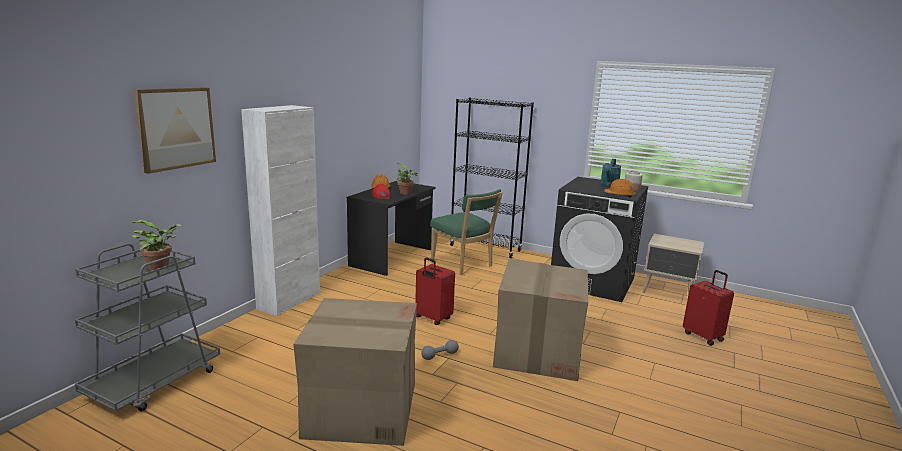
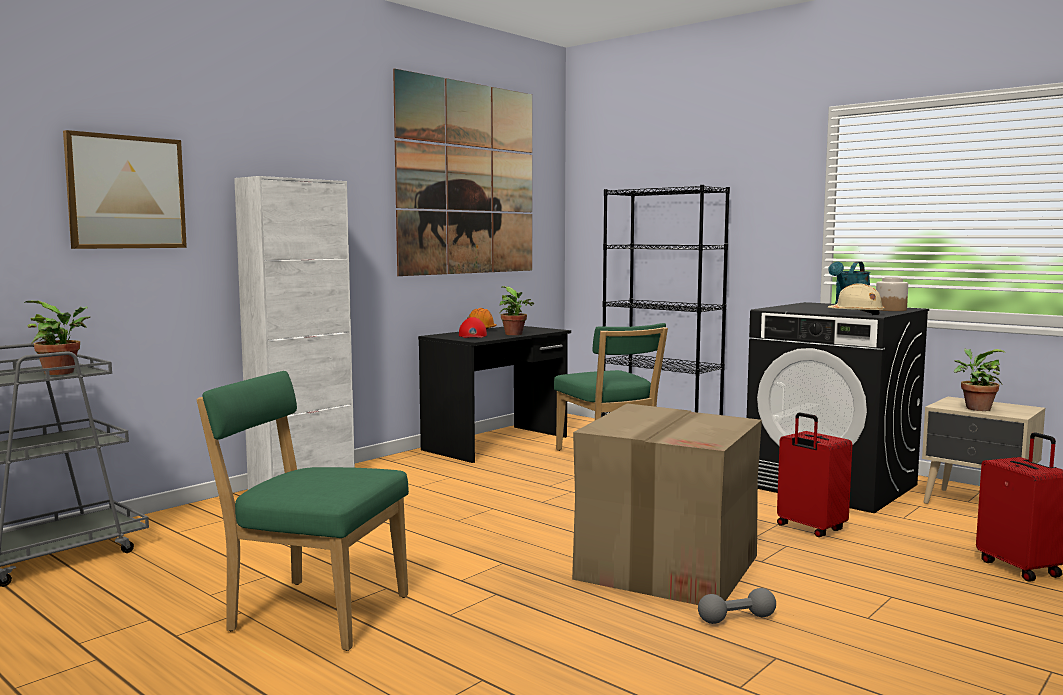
camera: 15 degrees right, 10 degrees down
cardboard box [293,298,417,446] -> green chair [196,371,409,651]
red suitcase [415,257,455,325] -> red suitcase moved to [777,412,852,537]
grey dumbbell [421,340,459,360] -> grey dumbbell moved to [698,588,776,624]
orange hard hat [604,179,635,198] -> beige hard hat [828,283,885,315]
none -> picture [393,69,532,276]
none -> potted plant [954,349,1004,411]

